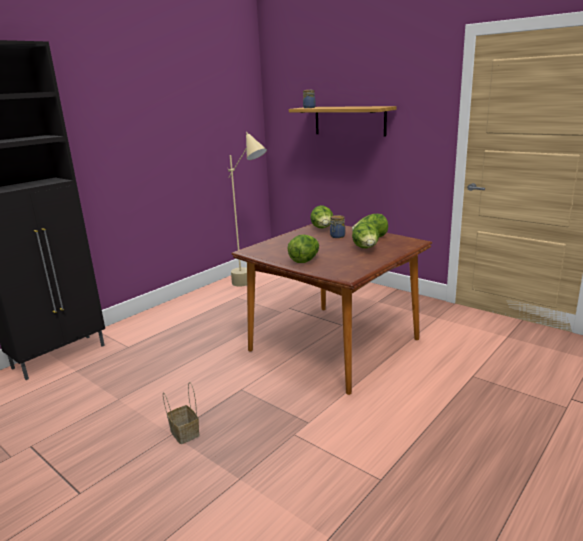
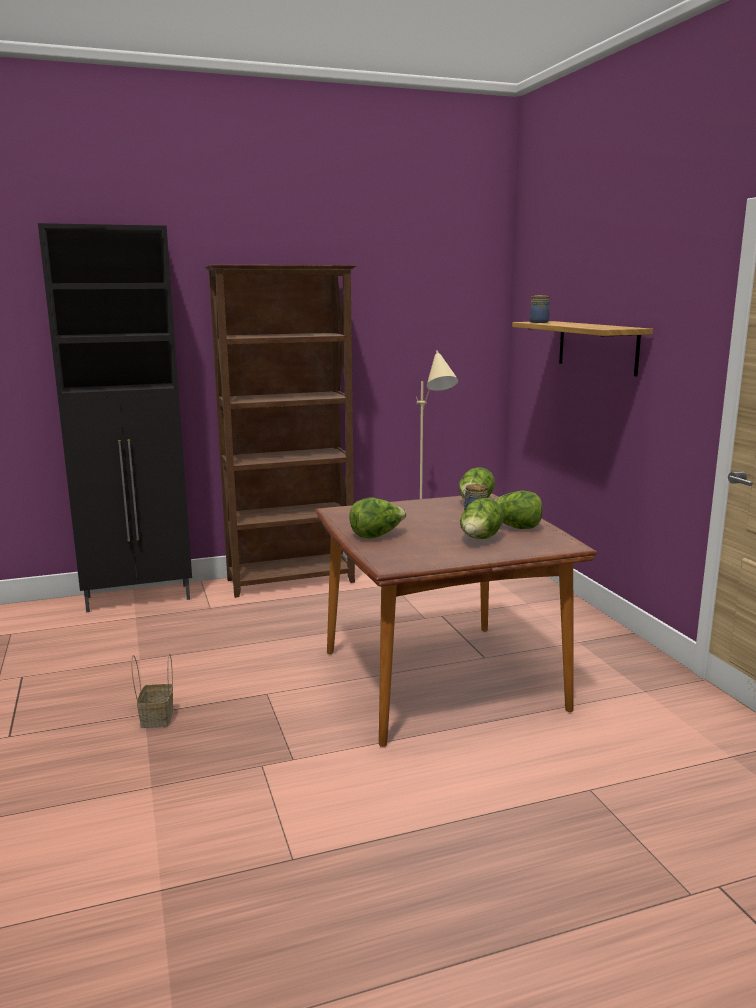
camera: 30 degrees right, 5 degrees down
none -> brown bookcase [204,265,356,598]

